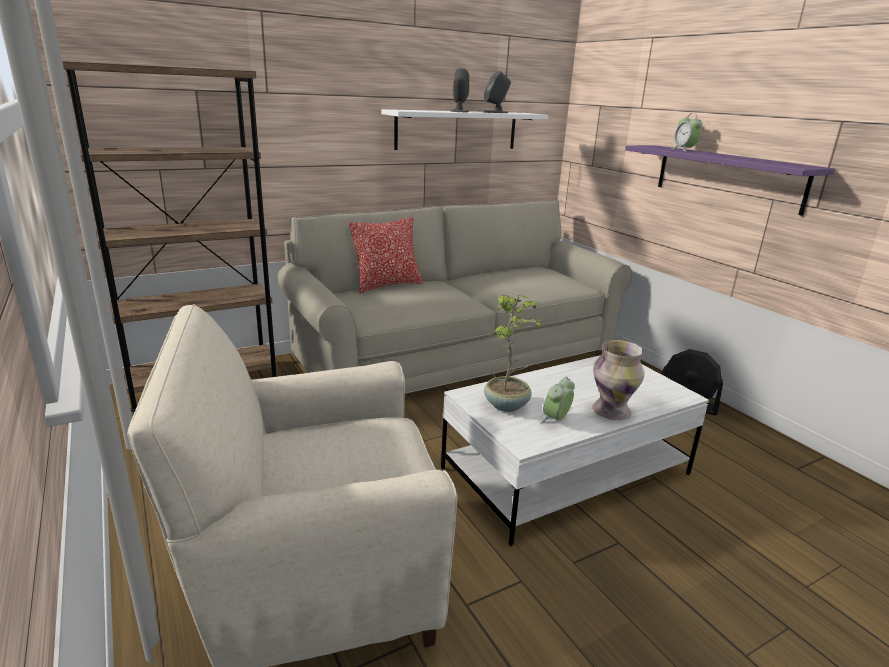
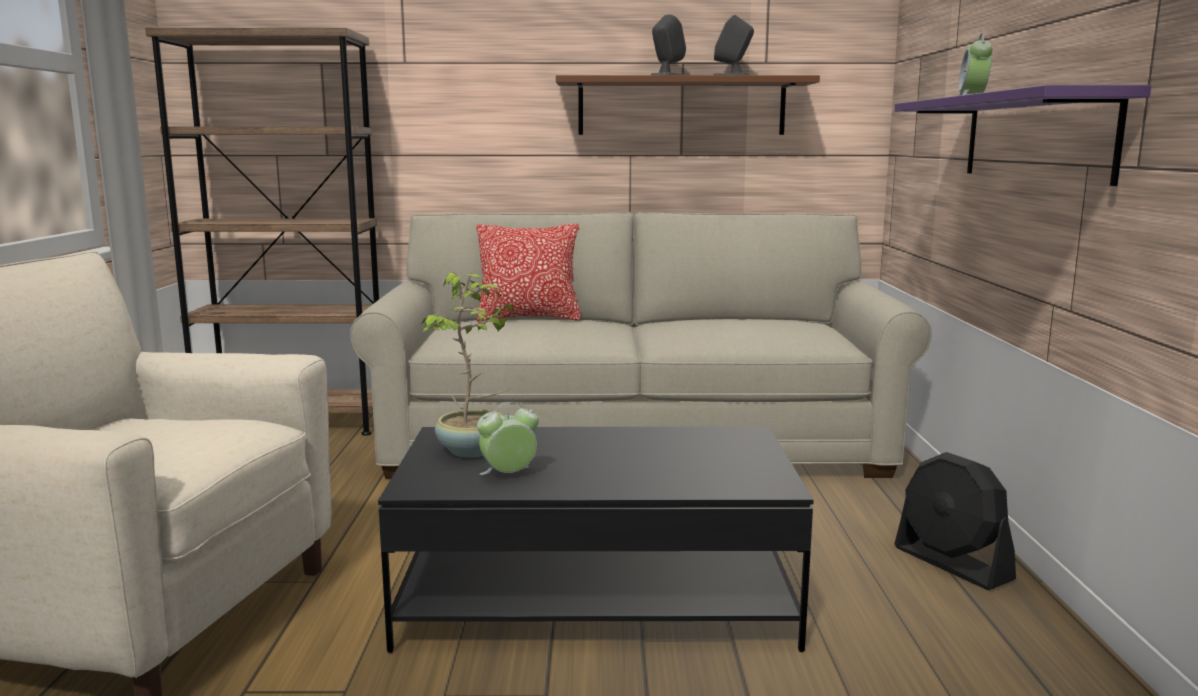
camera: 30 degrees right, 10 degrees down
white shelf [381,109,548,150] -> brown shelf [556,75,820,135]
white coffee table [441,355,709,546] -> black coffee table [378,427,814,653]
vase [592,340,645,420] -> none

